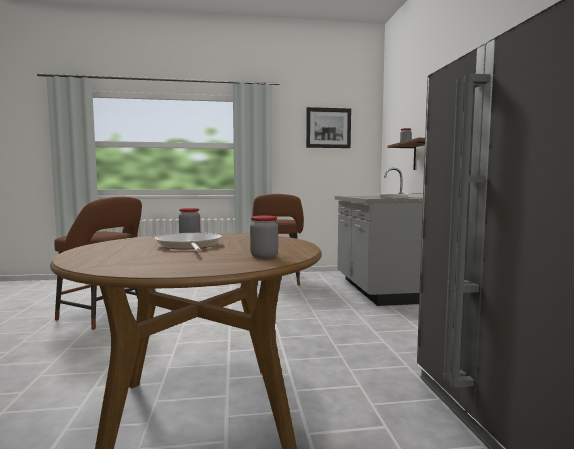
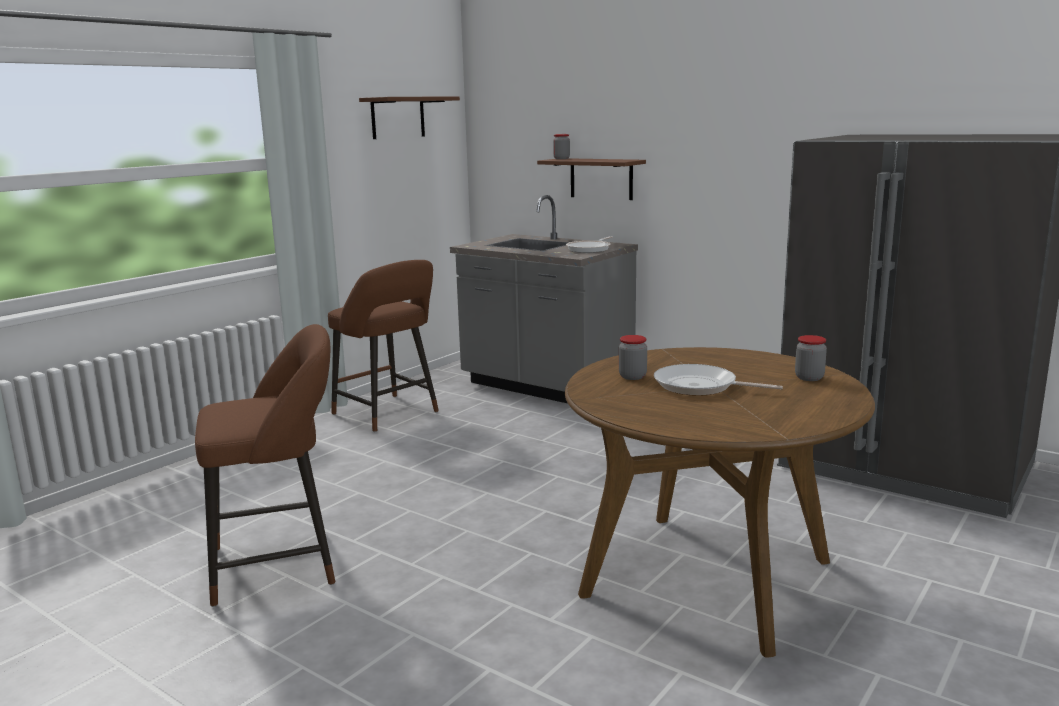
camera: 45 degrees left, 10 degrees up
picture [306,107,351,148] -> brown shelf [359,96,460,139]

